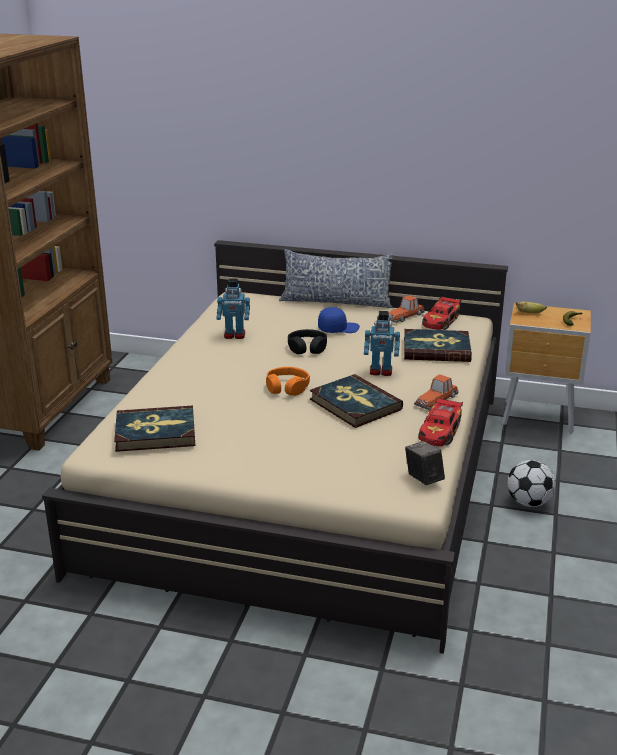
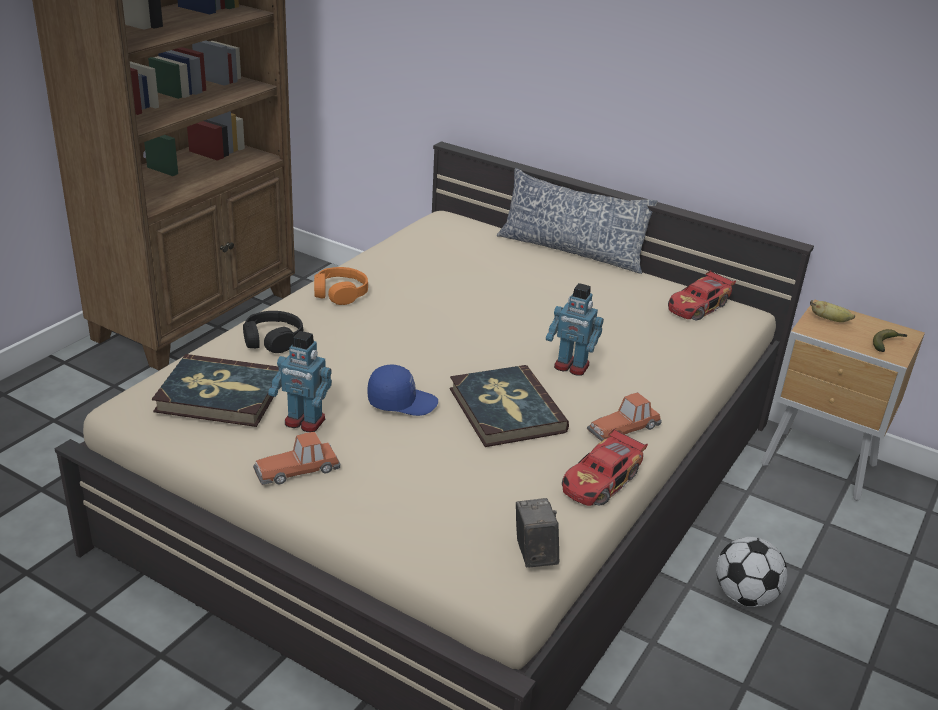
camera: 15 degrees right, 5 degrees up
toy robot [216,279,250,339] -> toy robot moved to [268,331,332,432]
orange headphones [266,367,310,396] -> orange headphones moved to [314,267,368,305]
black headphones [288,329,327,354] -> black headphones moved to [243,311,303,353]
blue cap [318,307,360,333] -> blue cap moved to [367,365,438,416]
toy car [388,295,425,323] -> toy car moved to [253,432,340,485]
book [404,329,472,362] -> none

